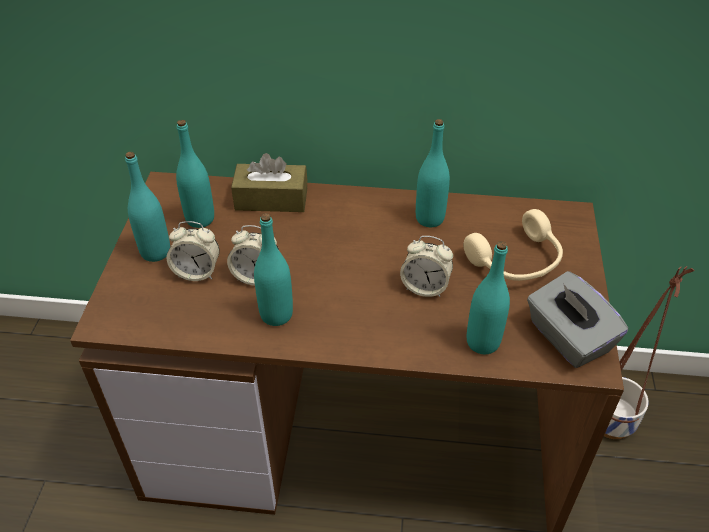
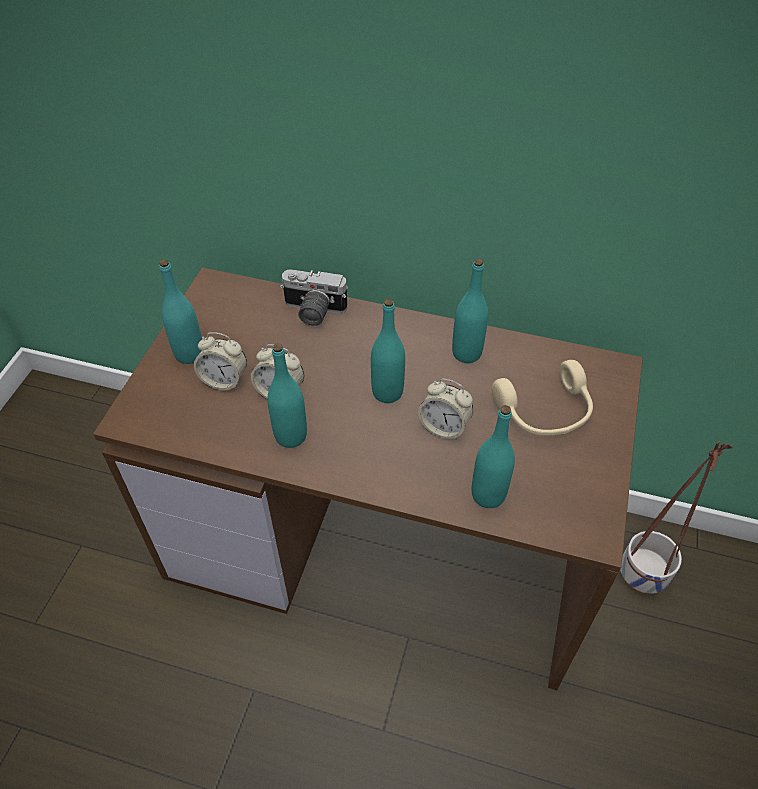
camera: 10 degrees right, 5 degrees up
turquoise bottle [176,120,214,228] -> turquoise bottle moved to [371,299,405,403]
brown tissue box [231,153,308,212] -> camera [280,269,348,326]
grey tissue box [527,271,628,368] -> none

